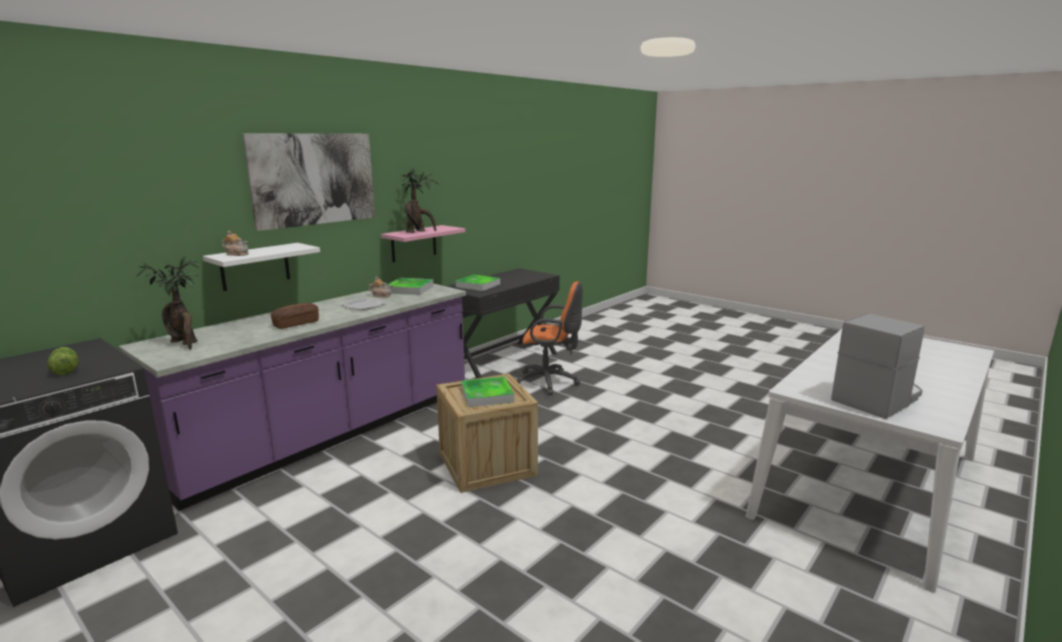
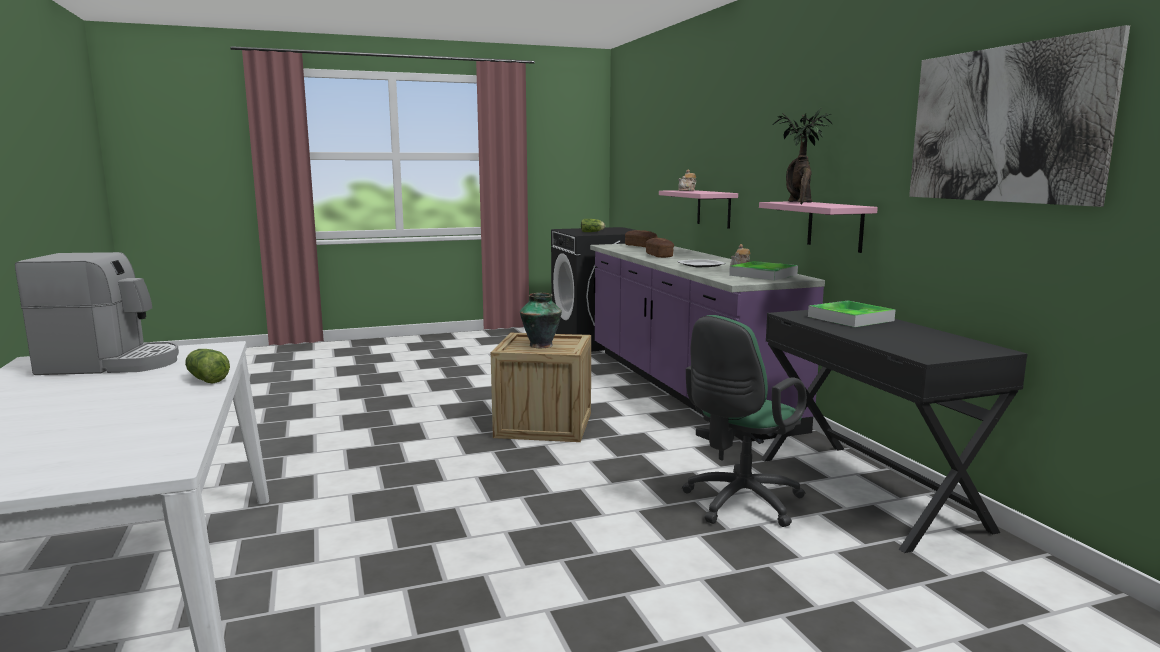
camera: 120 degrees right, 5 degrees down
potted plant [136,256,199,350] -> bread [625,230,658,247]
white shelf [203,243,320,291] -> pink shelf [659,190,738,229]
picture [242,133,375,231] -> picture moved to [909,25,1130,207]
tray [461,377,514,407] -> vase [520,293,562,348]
orange office chair [516,281,583,395] -> green office chair [682,315,807,527]
coffee machine [831,313,925,419] -> coffee machine turned 90 degrees counterclockwise [15,252,179,375]
none -> lettuce [185,349,230,383]

